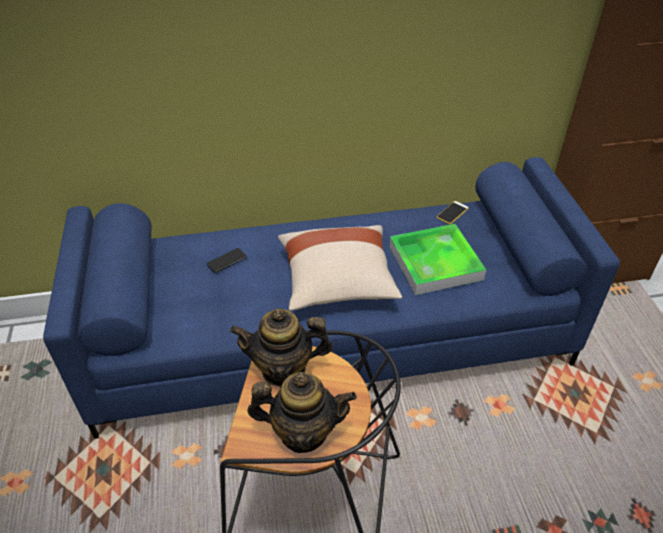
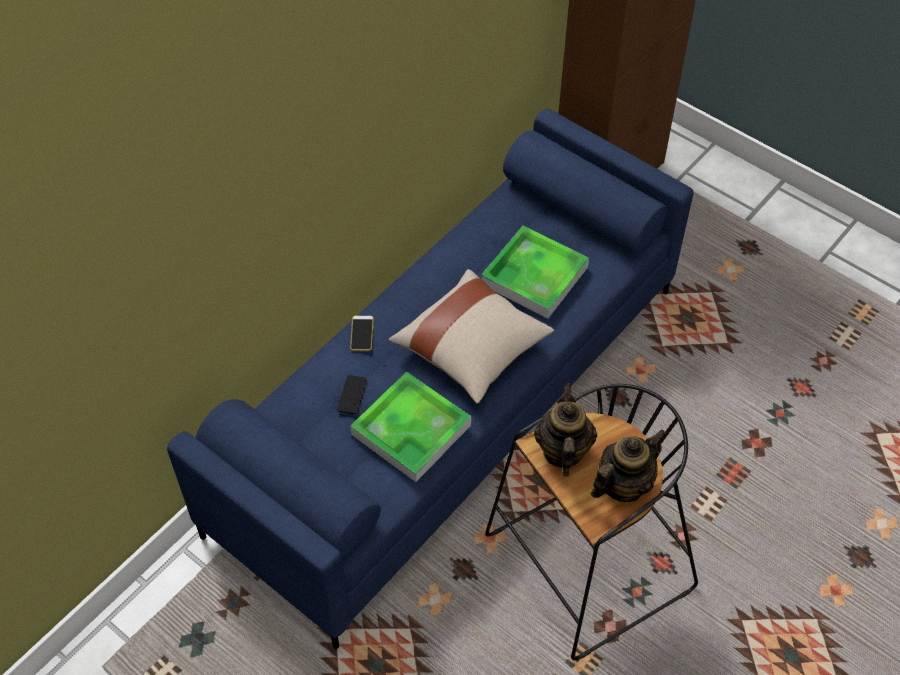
camera: 40 degrees left, 10 degrees up
teapot [230,308,333,387] -> teapot turned 135 degrees clockwise [534,383,597,477]
phone [436,201,469,224] -> phone moved to [350,316,374,351]
none -> tray [350,372,471,482]

